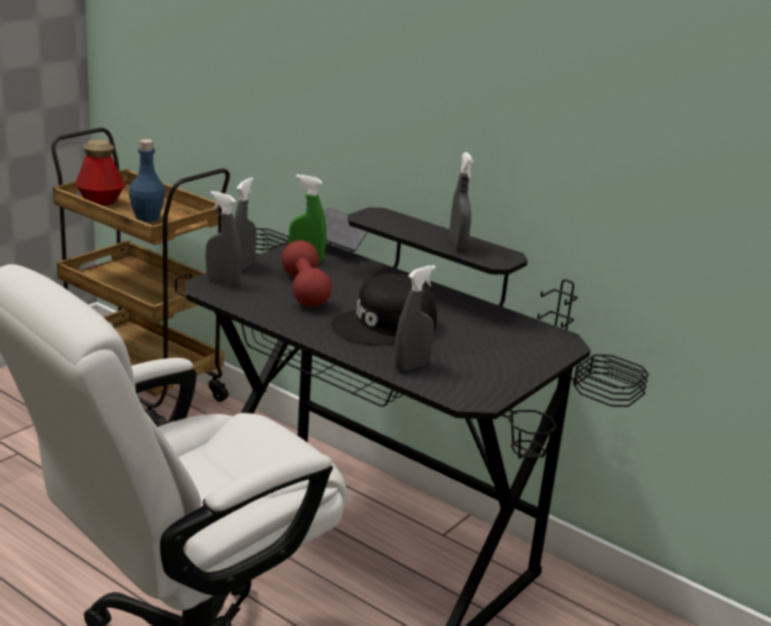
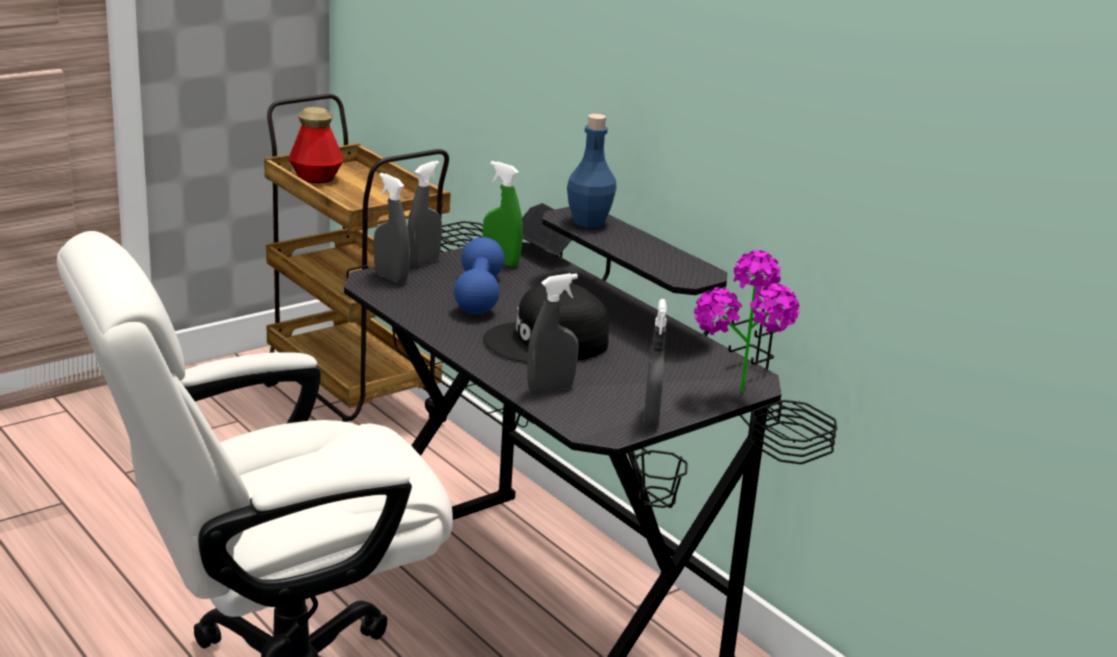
camera: 15 degrees right, 0 degrees up
blue bottle [129,139,165,222] -> blue bottle moved to [567,114,617,228]
red dumbbell [281,240,332,307] -> blue dumbbell [454,237,505,314]
grey spray bottle [449,152,474,251] -> grey spray bottle moved to [644,299,667,427]
none -> potted plant [694,250,800,392]

